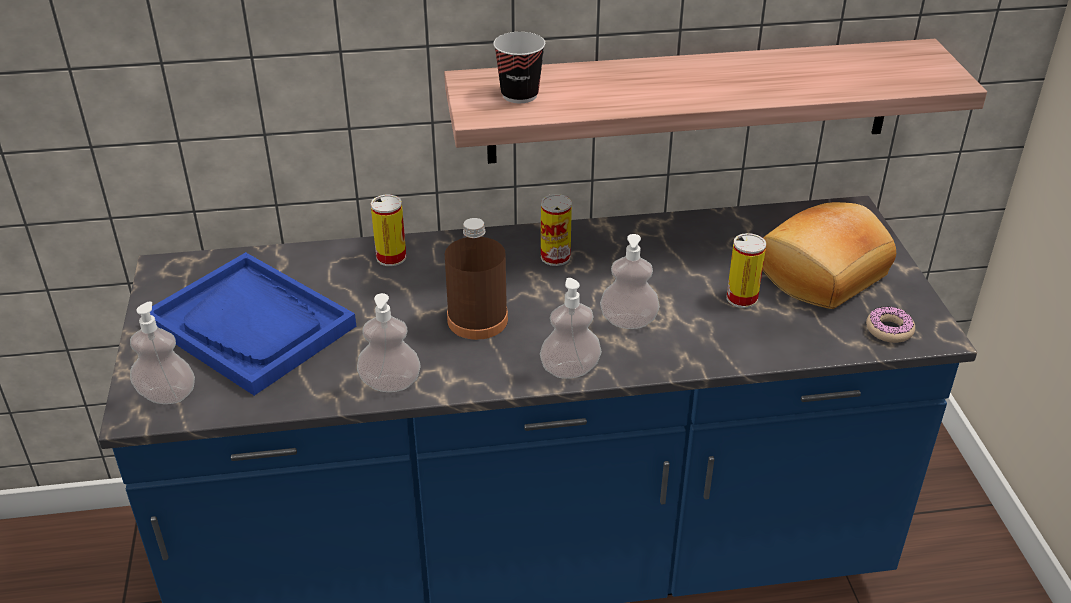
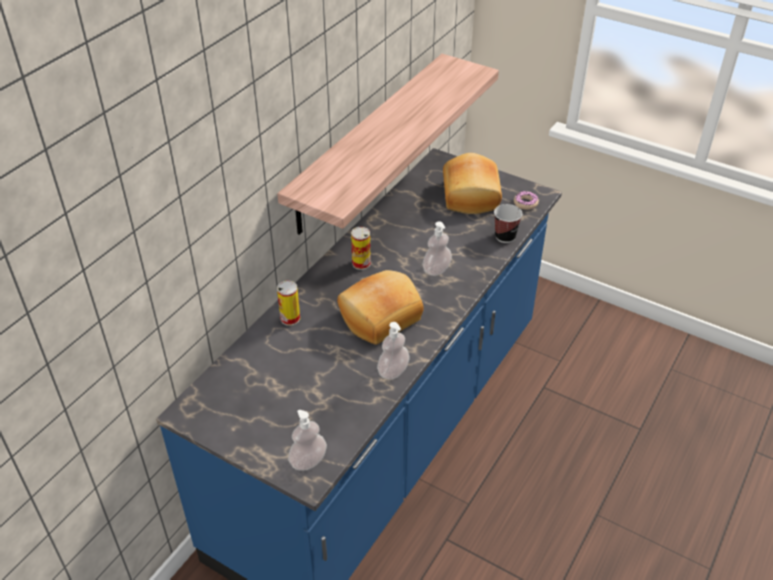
camera: 50 degrees left, 5 degrees up
blue tray [150,252,356,396] -> none
brown bottle [445,218,508,340] -> bread [337,270,424,344]
cup [493,32,546,103] -> cup moved to [494,204,522,243]
soap dispenser [540,278,602,379] -> none
can [726,233,766,308] -> none

